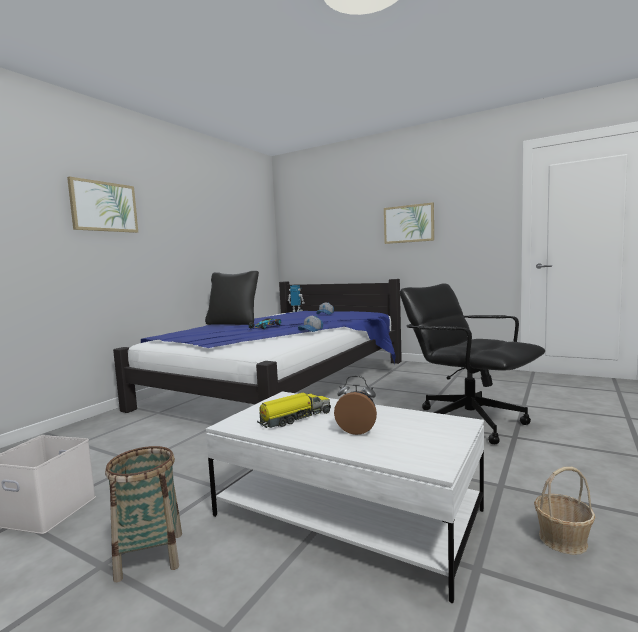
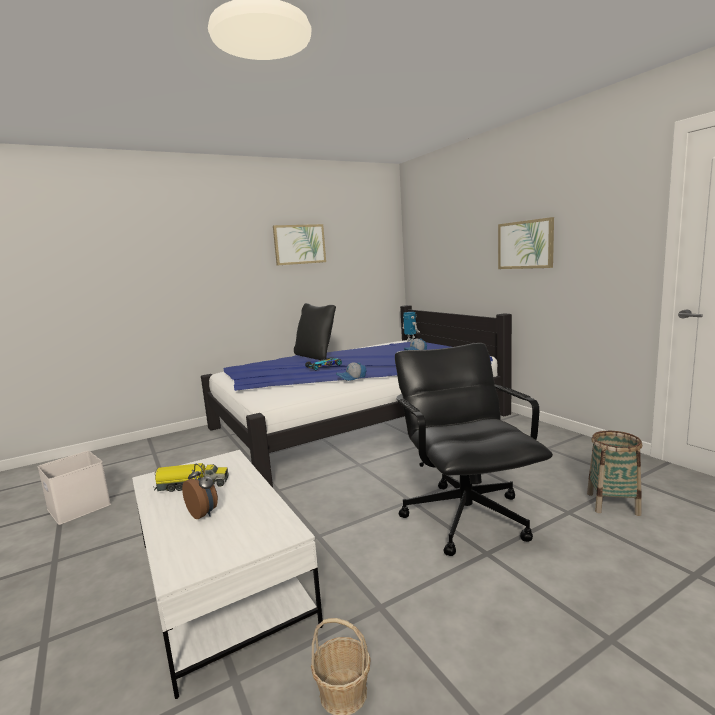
camera: 30 degrees right, 5 degrees up
picture [67,177,138,233] -> picture moved to [273,224,326,265]
basket [105,446,182,582] -> basket moved to [587,431,642,516]

